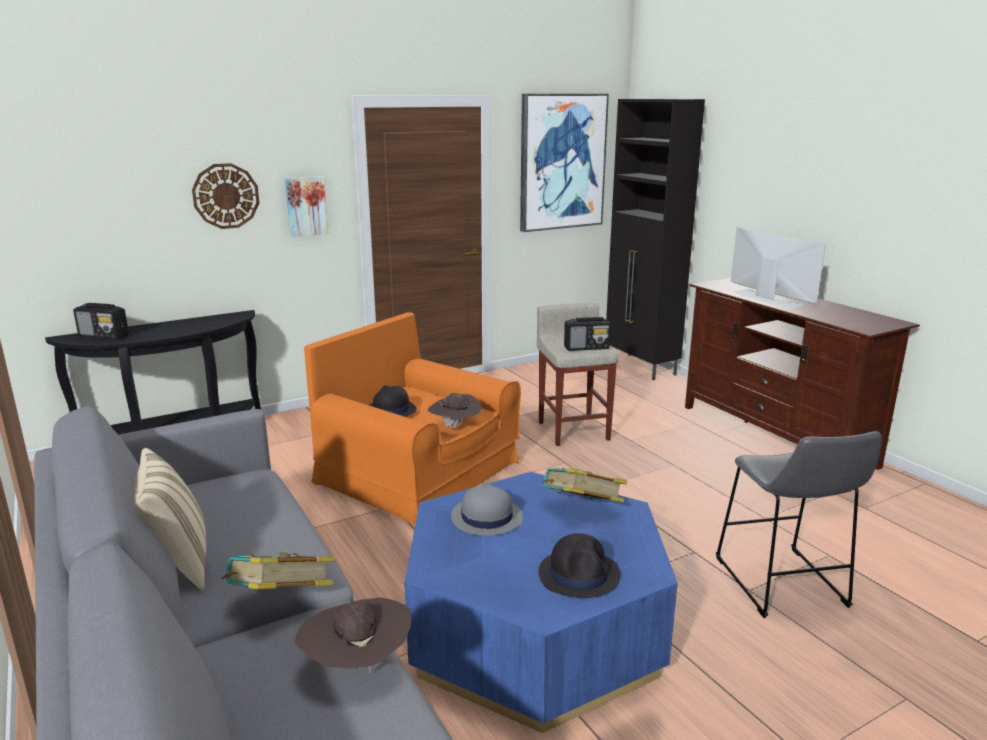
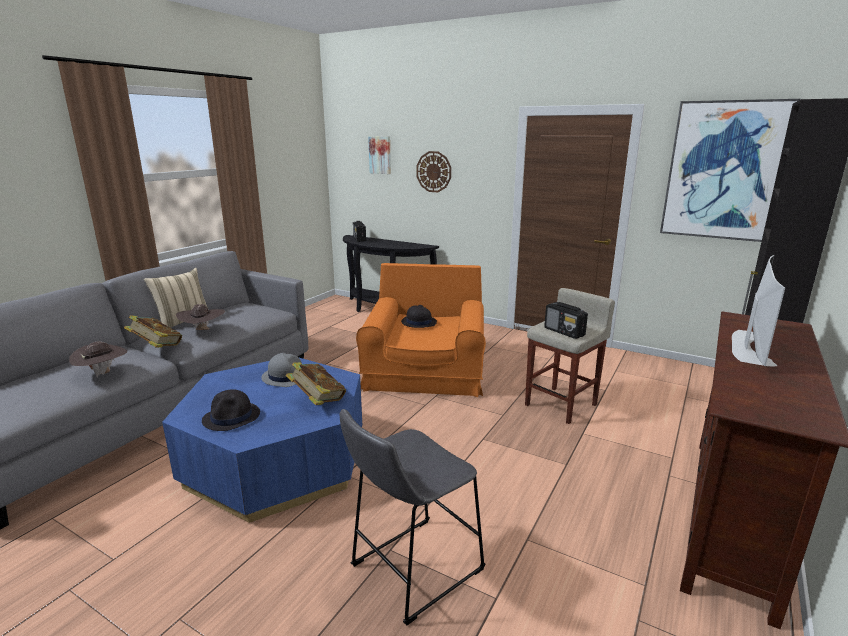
camera: 60 degrees right, 0 degrees up
picture [285,176,328,237] -> picture moved to [368,136,391,174]
brown hat [428,393,481,429] -> brown hat moved to [176,304,225,330]

